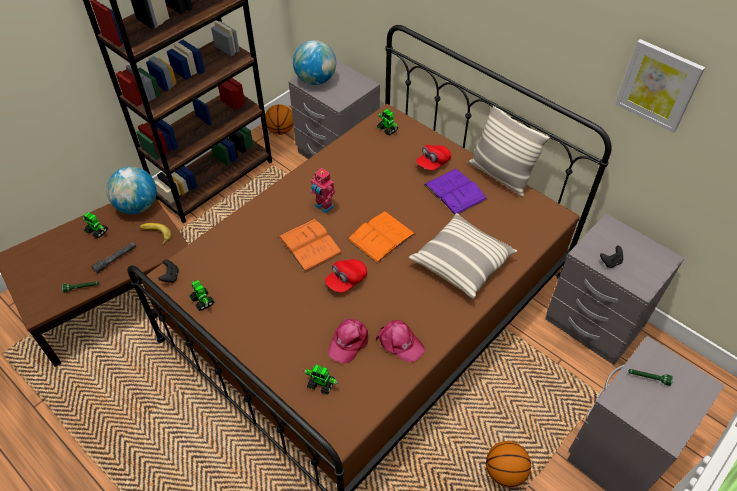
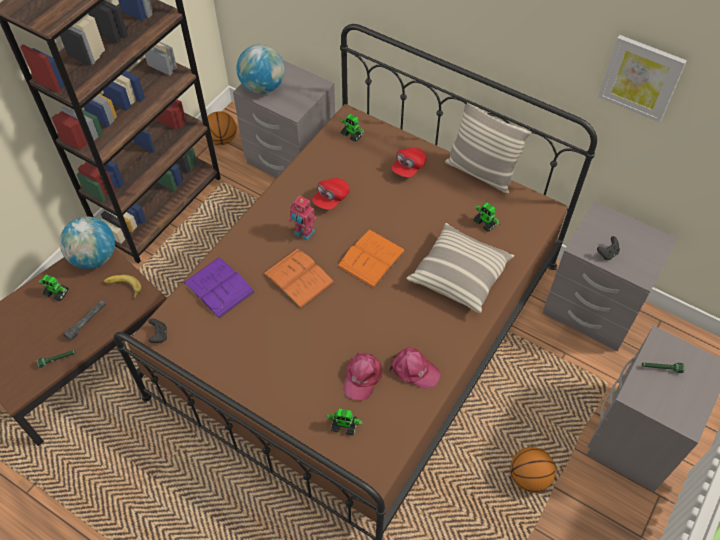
camera: 10 degrees left, 5 degrees up
toy robot [189,280,215,311] -> toy robot moved to [473,203,500,232]
red cap [325,259,367,293] -> red cap moved to [312,178,350,210]
purple book [424,169,487,215] -> purple book moved to [183,257,255,319]

